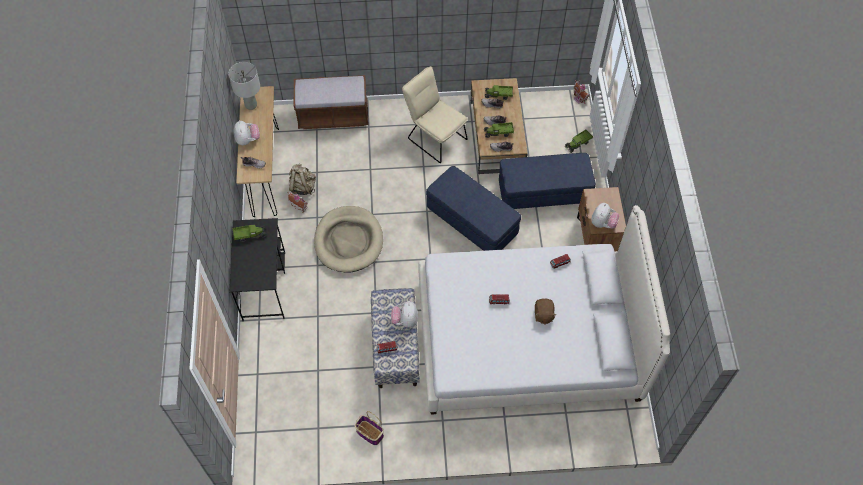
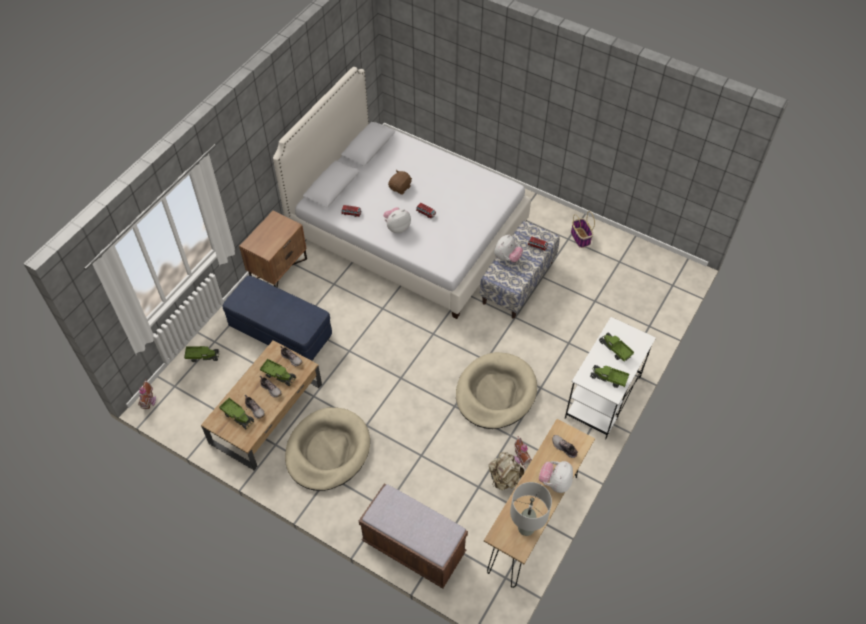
camera: 145 degrees left, 5 degrees down
black desk [230,218,285,321] -> white desk [565,317,656,439]
beige chair [402,66,468,163] -> beige dog bed [285,407,370,491]
blue ottoman [426,166,521,251] -> none
plush toy [592,203,619,229] -> plush toy moved to [383,207,411,233]
none -> toy truck [599,333,634,361]

